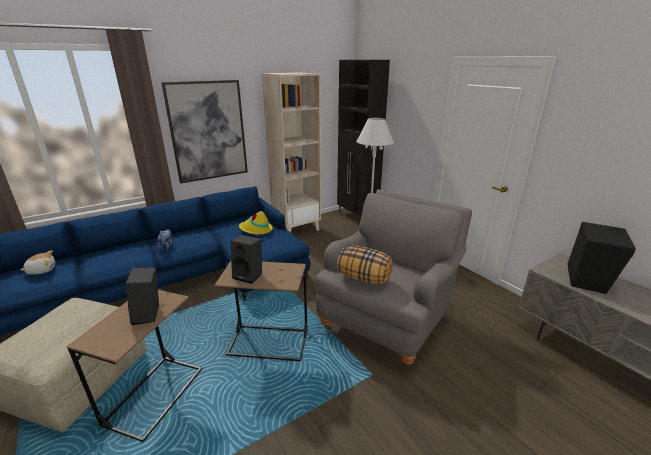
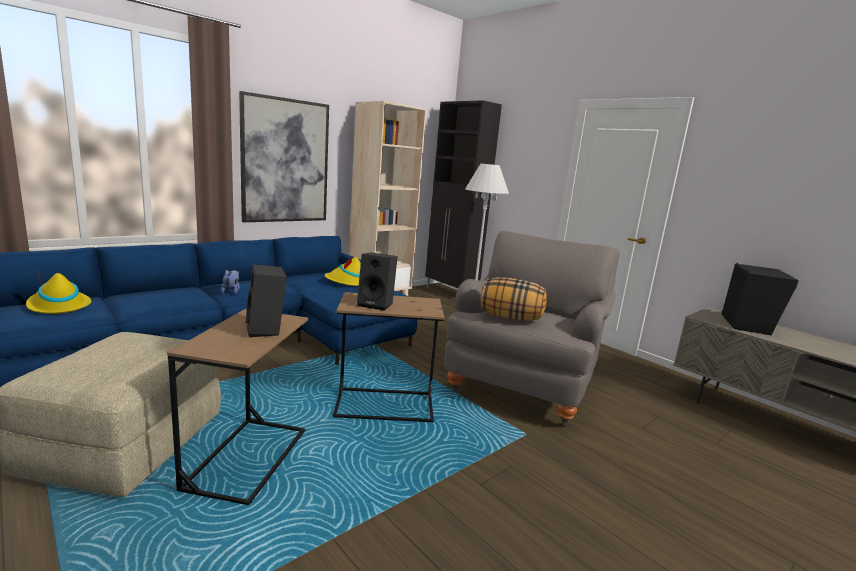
camera: 10 degrees left, 10 degrees down
plush toy [20,250,55,275] -> yellow hat [26,271,91,314]

